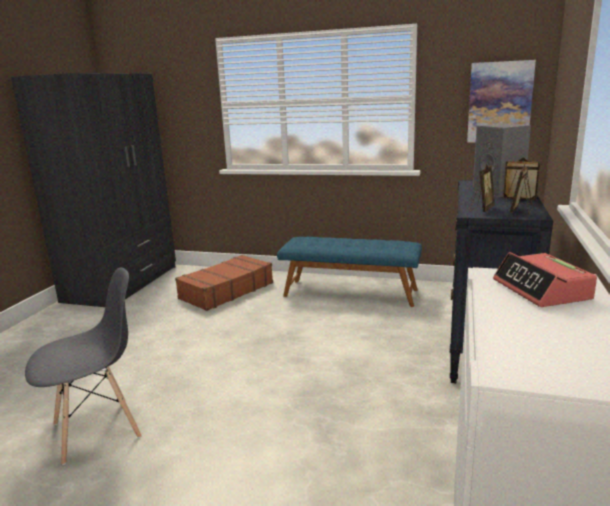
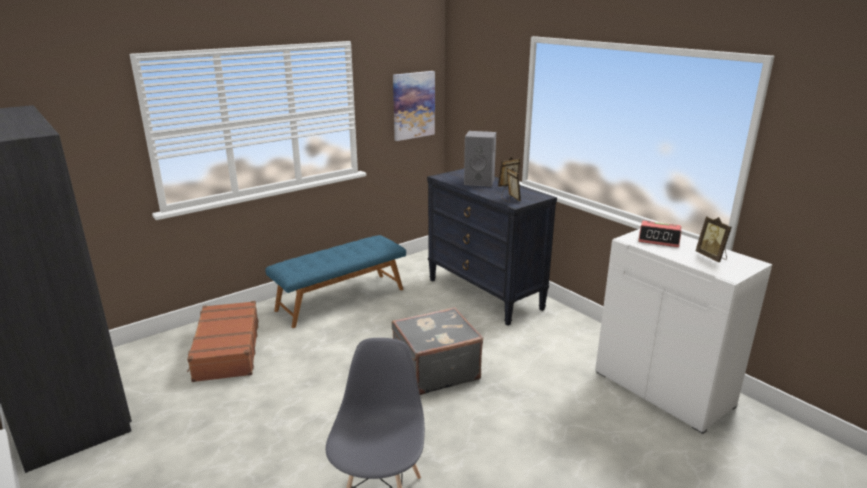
camera: 55 degrees left, 5 degrees up
picture frame [510,164,533,215] -> picture frame moved to [695,217,731,262]
none -> grey suitcase [392,307,483,395]

